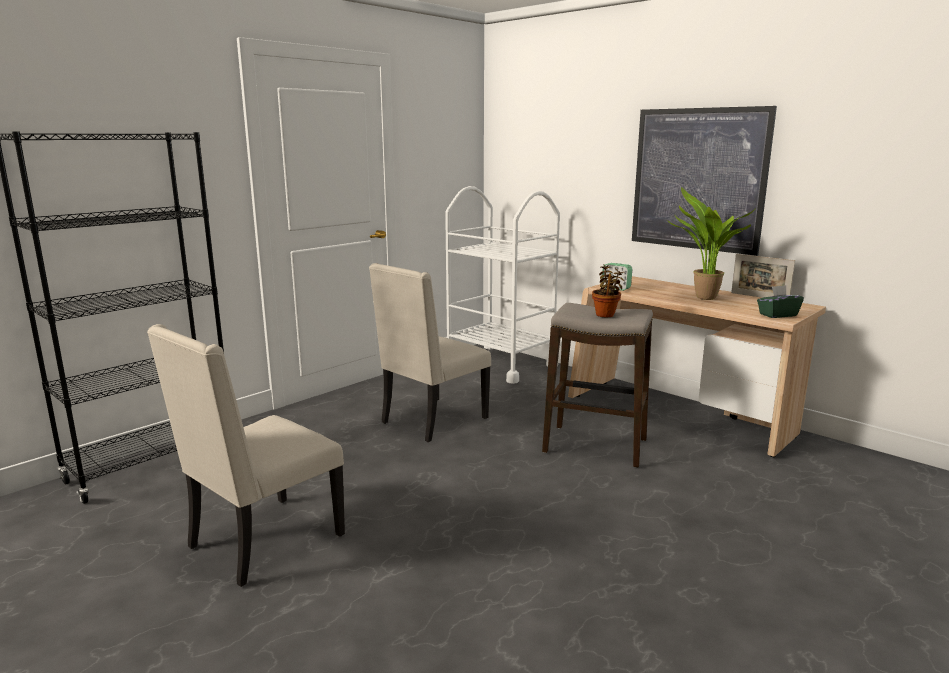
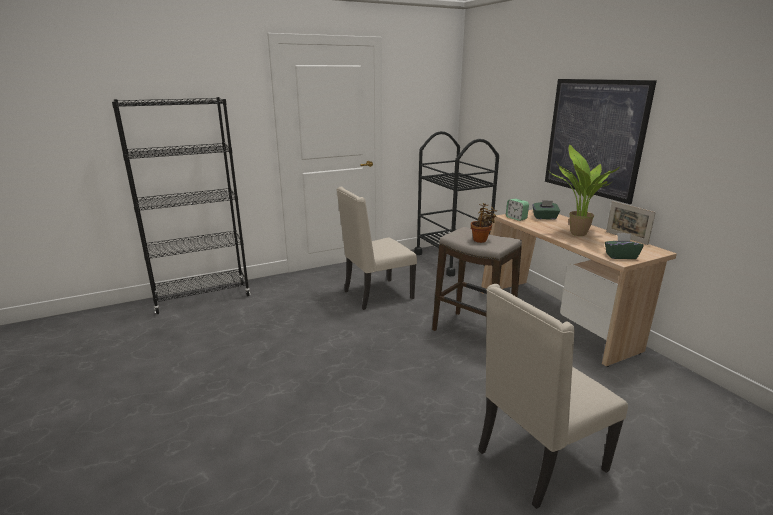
camera: 20 degrees right, 5 degrees up
beige chair [147,324,345,587] -> beige chair moved to [478,284,628,509]
white cart [445,186,560,384] -> black cart [414,131,499,276]
none -> green tissue box [533,200,560,220]

